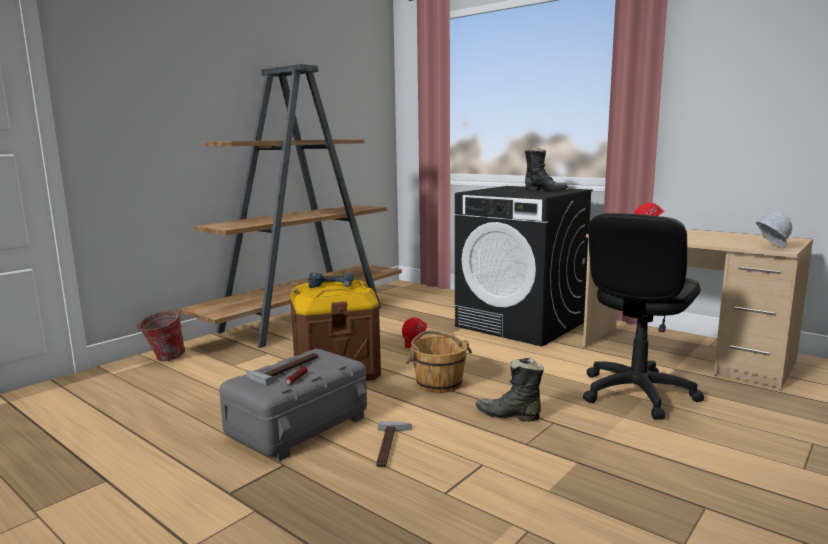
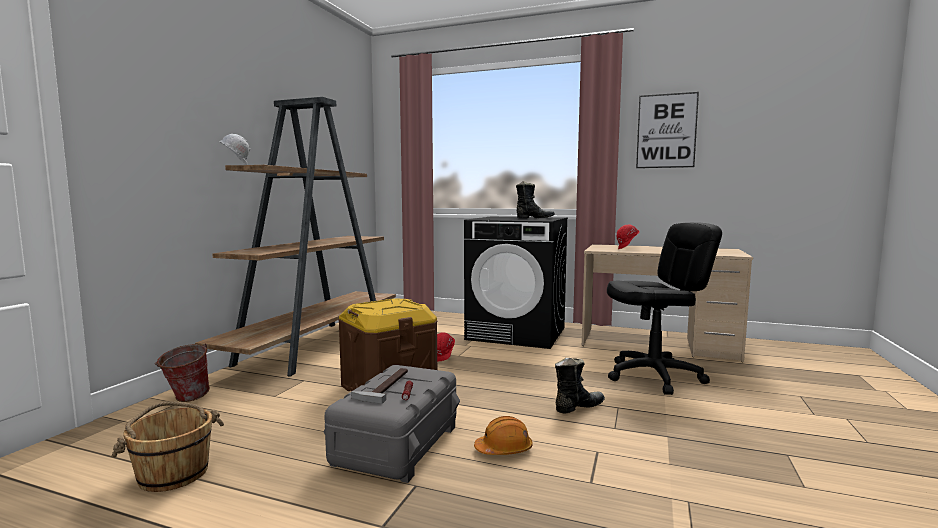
camera: 20 degrees left, 5 degrees down
power drill [308,273,353,288] -> none
hammer [376,421,412,467] -> orange hard hat [474,416,533,455]
brown bucket [406,330,472,393] -> brown bucket moved to [111,401,224,492]
black boot [476,357,544,421] -> black boot turned 150 degrees clockwise [555,358,605,414]
black office chair [583,213,704,420] -> black office chair turned 120 degrees counterclockwise [607,222,722,395]
white hard hat [756,212,792,248] -> white hard hat moved to [219,134,250,165]
none -> picture [636,92,699,168]

